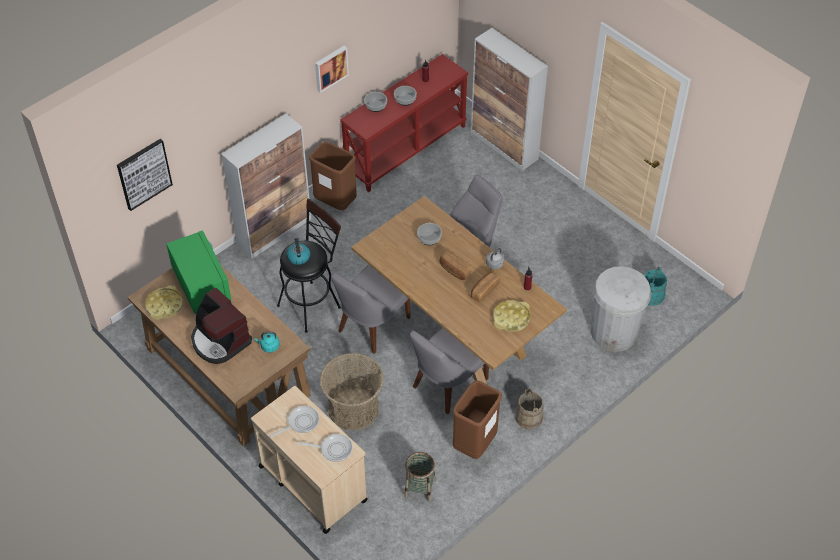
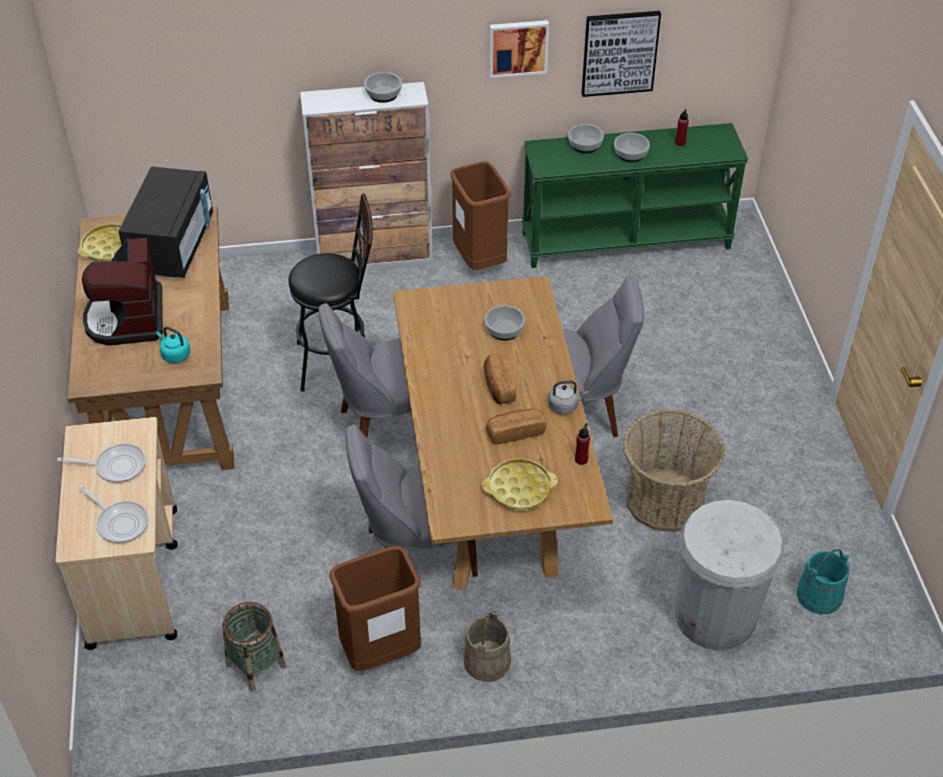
camera: 35 degrees right, 5 degrees down
picture [117,139,173,211] -> picture moved to [582,11,661,97]
green microwave [166,230,231,314] -> black microwave [118,167,213,278]
kettle [287,237,310,265] -> none
basket [320,353,384,430] -> basket moved to [623,409,725,532]
red console table [340,54,468,192] -> green console table [522,123,748,268]
cabinet [471,28,548,171] -> none
none -> bowl [364,72,402,103]

